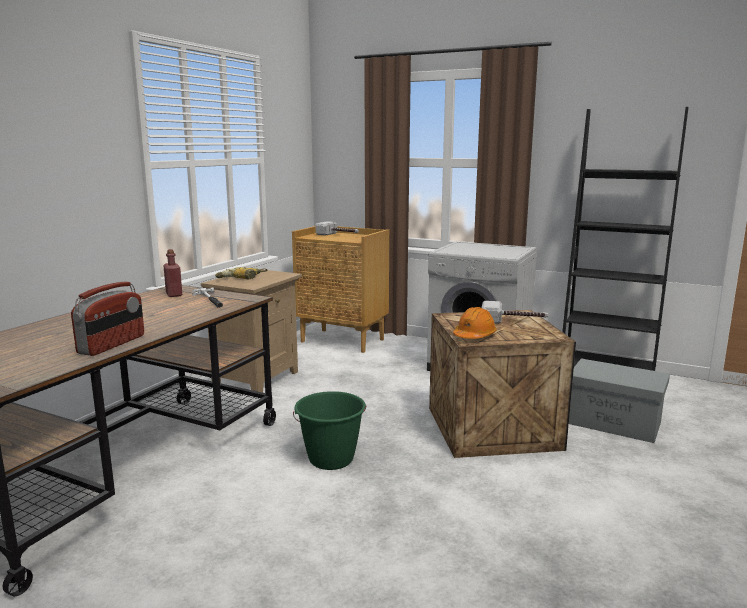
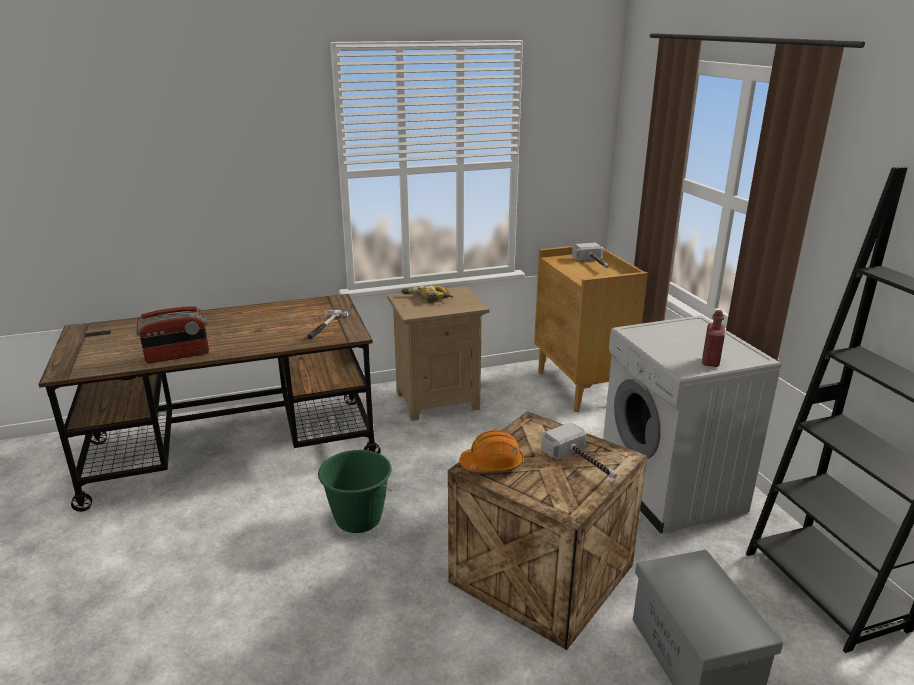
camera: 45 degrees right, 10 degrees up
red bottle [163,249,182,297] -> red bottle moved to [702,310,725,367]

